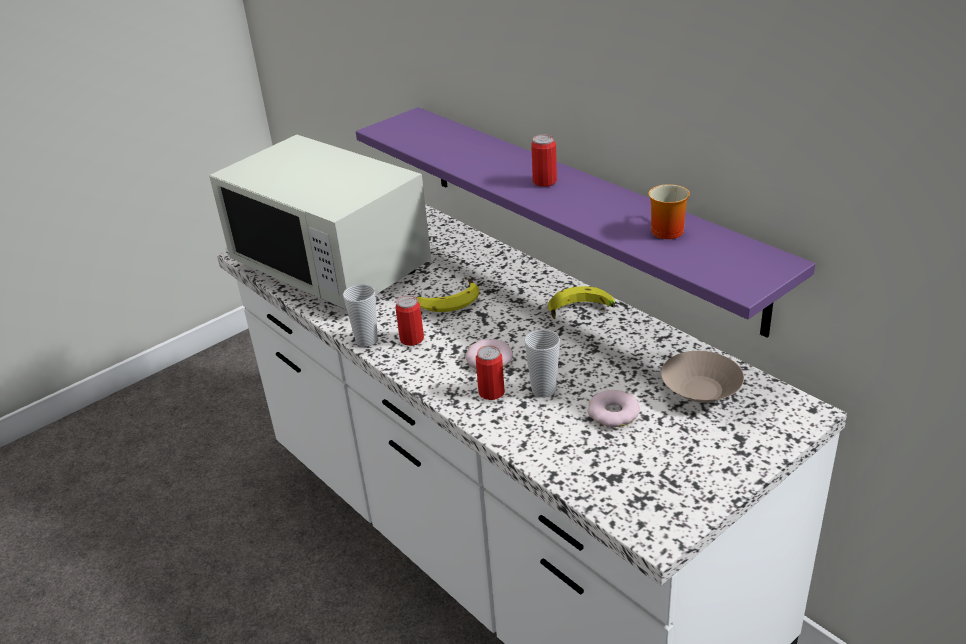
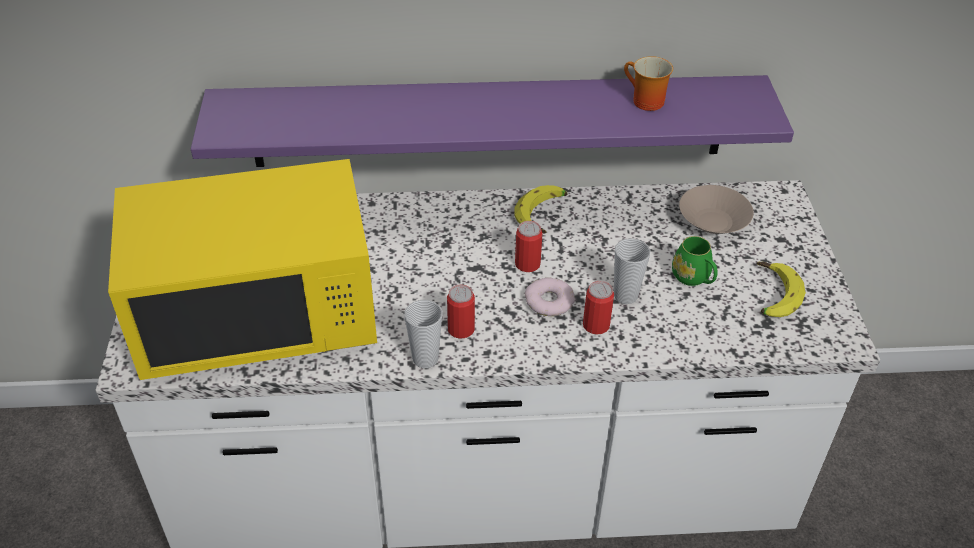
camera: 55 degrees left, 10 degrees up
white microwave [209,135,431,310] -> yellow microwave [108,159,377,380]
banana [416,278,479,312] -> banana moved to [757,262,806,317]
can [531,135,557,187] -> can moved to [515,221,543,272]
donut [588,390,640,427] -> green mug [672,236,718,286]

